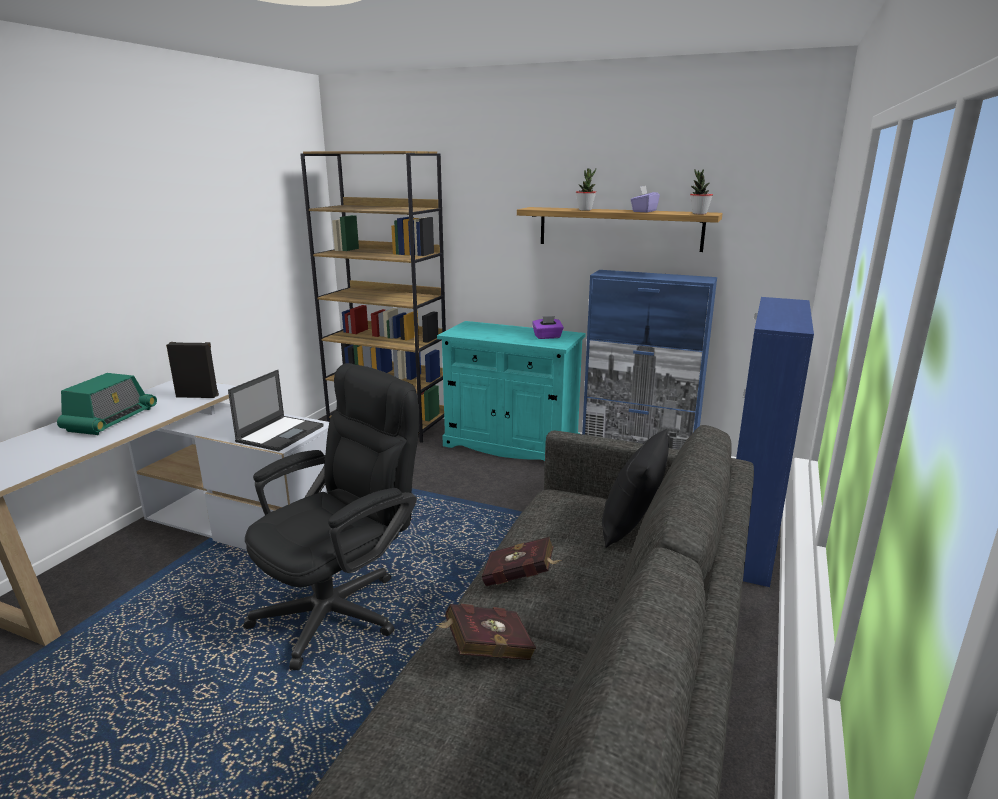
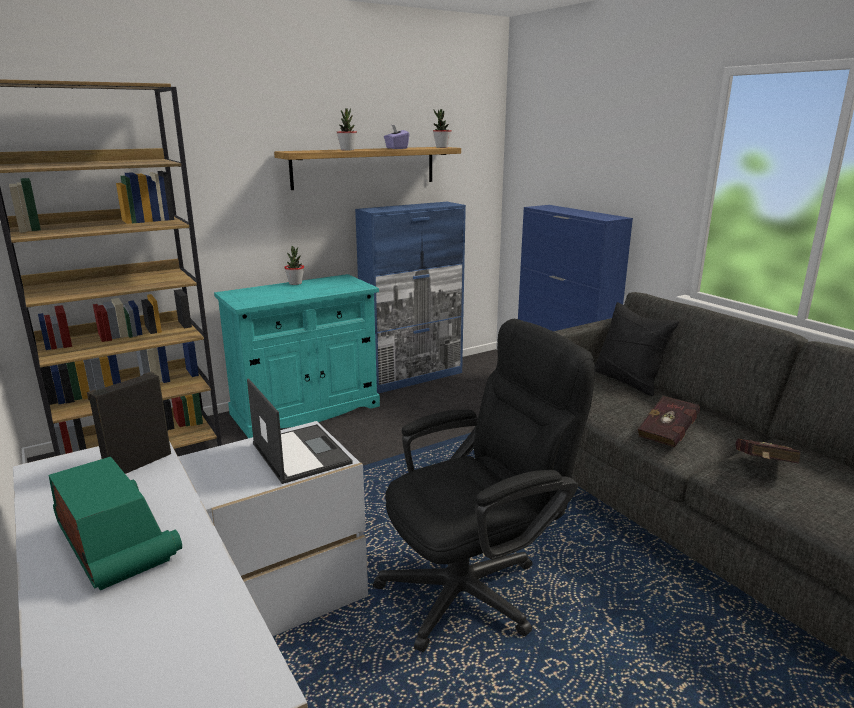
camera: 55 degrees left, 0 degrees up
black office chair [243,363,419,670] -> black office chair turned 75 degrees clockwise [373,319,595,652]
purple tissue box [532,316,564,339] -> none
none -> potted plant [284,246,304,285]

